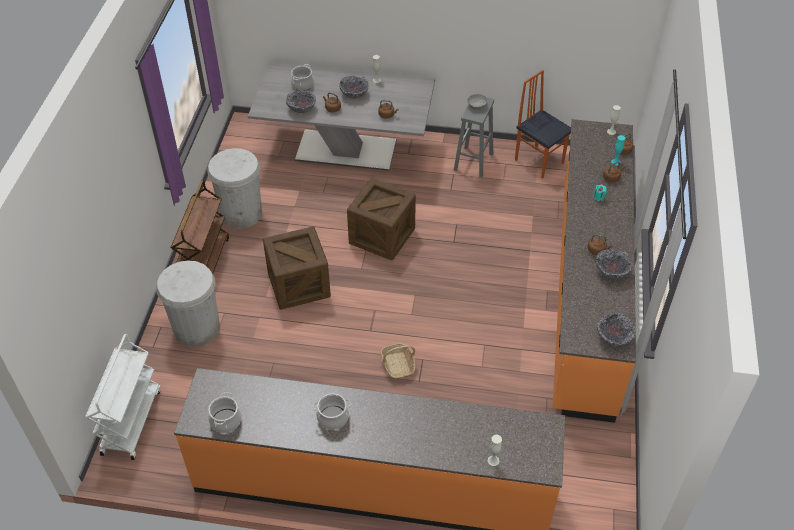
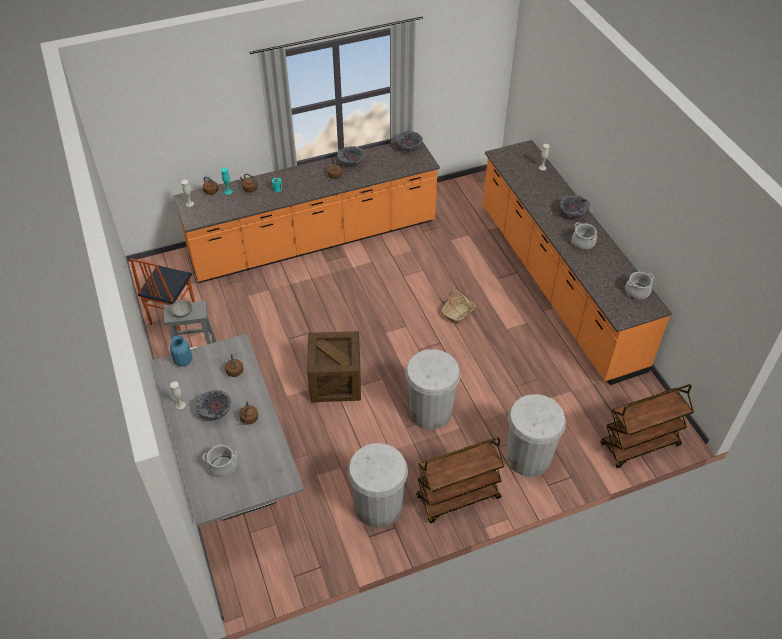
camera: 120 degrees left, 0 degrees up
white cart [85,334,161,460] -> brown cart [601,384,694,468]
crate [263,226,331,310] -> white trash can [405,349,461,430]
bowl [286,90,316,113] -> bowl moved to [560,195,590,218]
none -> blue vase [170,335,192,367]

